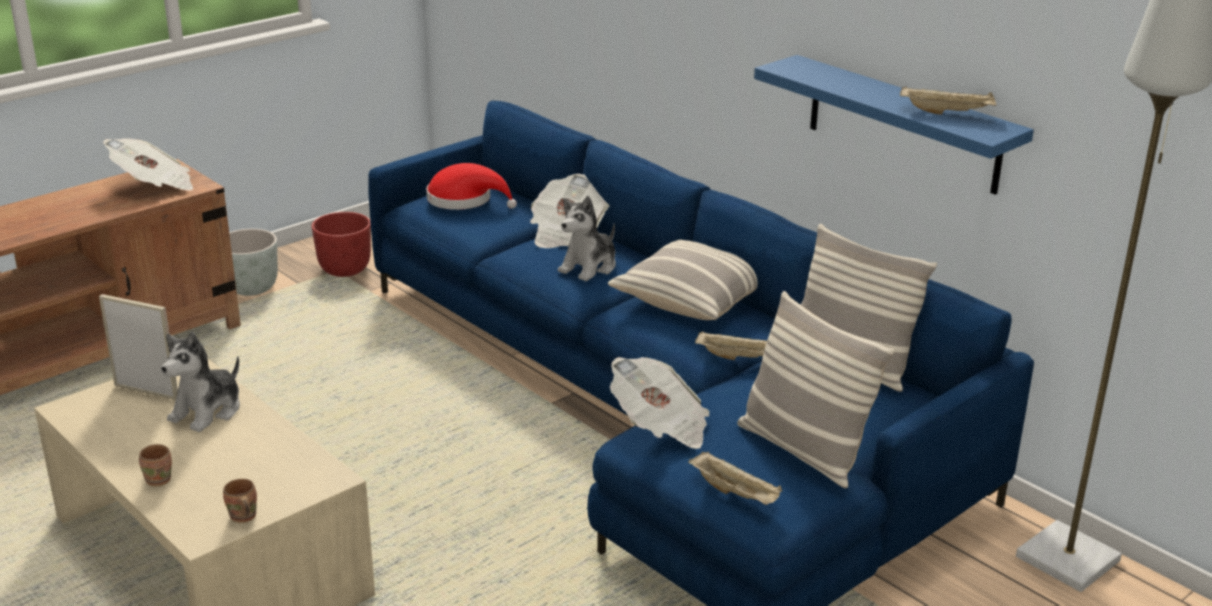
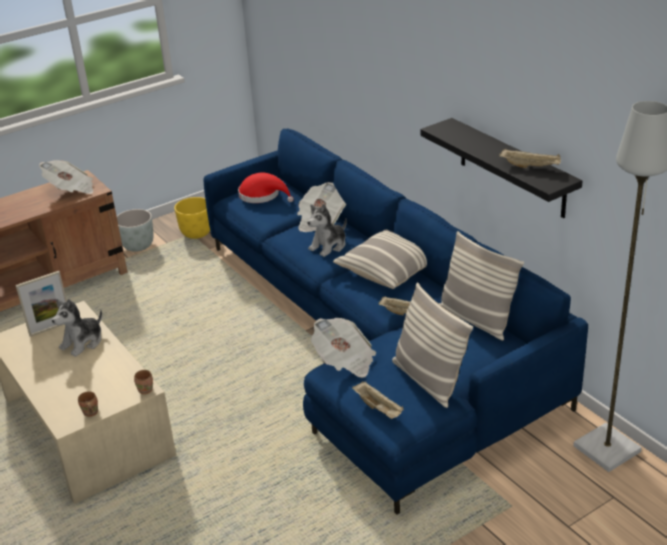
camera: 10 degrees right, 5 degrees up
picture frame [99,294,178,400] -> picture frame turned 120 degrees clockwise [16,271,67,337]
brown mug [139,444,172,487] -> brown mug moved to [134,370,153,395]
red planter [312,212,371,277] -> yellow planter [174,197,210,239]
blue shelf [754,55,1034,195] -> black shelf [420,118,583,218]

